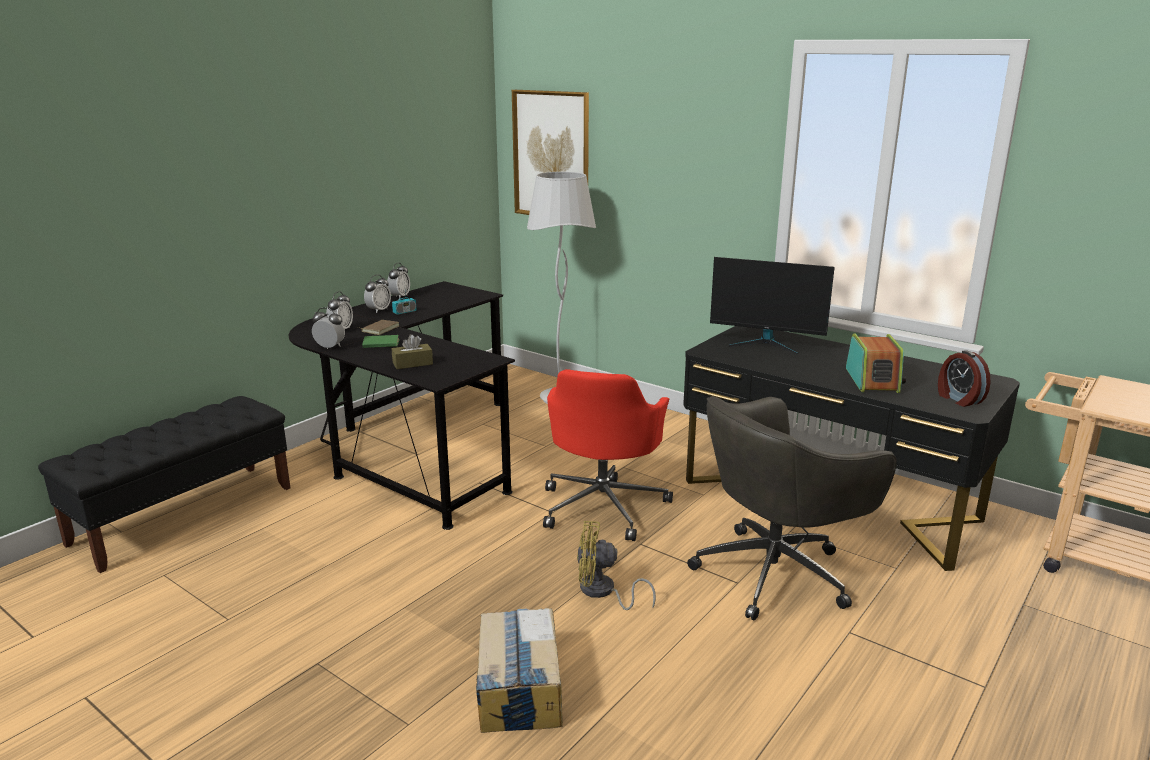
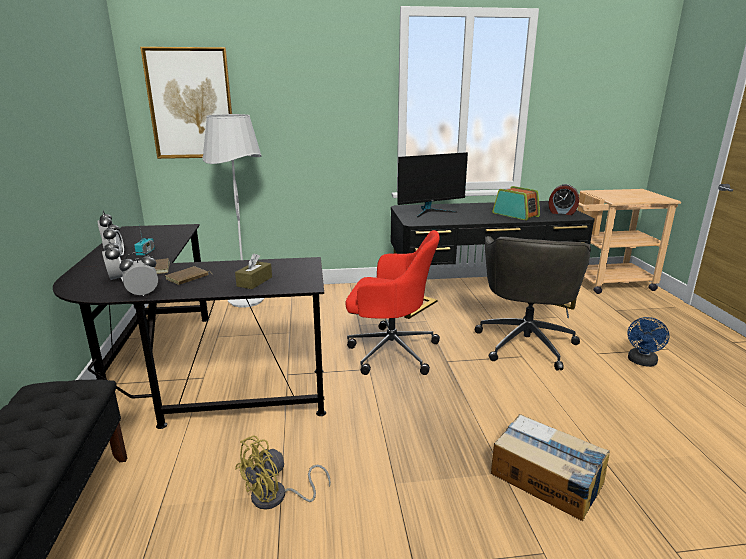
camera: 45 degrees left, 0 degrees up
green book [362,335,400,348] -> brown book [165,266,212,285]
red office chair [543,369,673,541] -> red office chair turned 45 degrees counterclockwise [345,230,440,375]
yellow fan [577,521,656,610] -> yellow fan moved to [235,435,331,509]
none -> blue fan [627,317,669,367]

